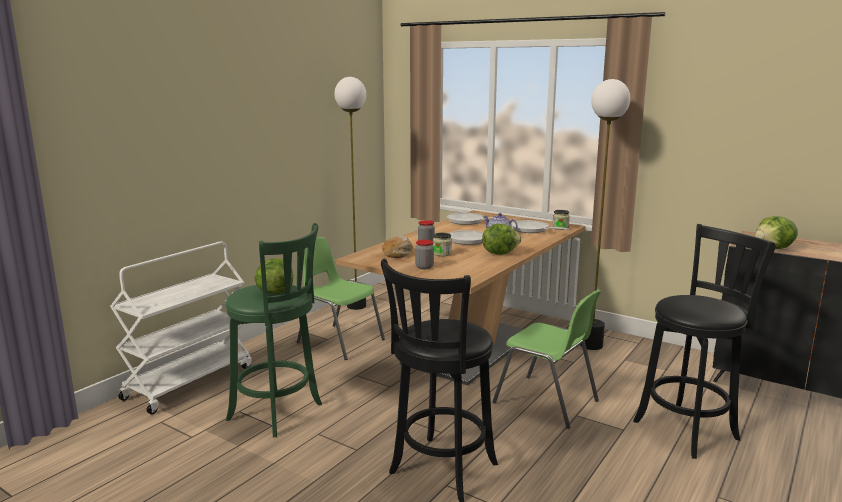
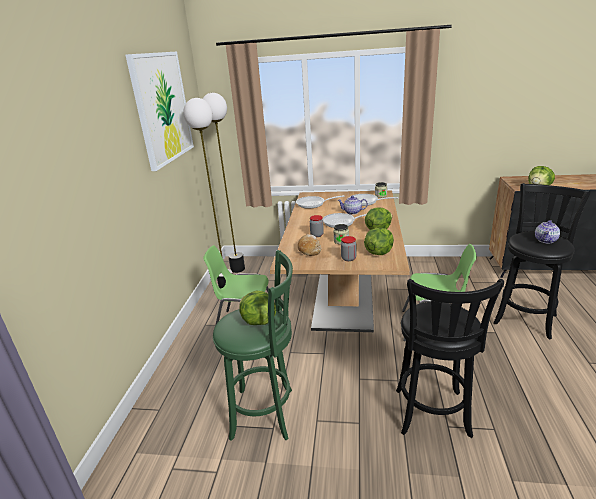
camera: 25 degrees left, 10 degrees up
white cart [110,241,252,414] -> none
floor lamp [580,79,630,350] -> floor lamp moved to [203,93,245,273]
none -> picture [125,52,194,171]
none -> lettuce [364,228,394,255]
none -> teapot [535,220,560,243]

